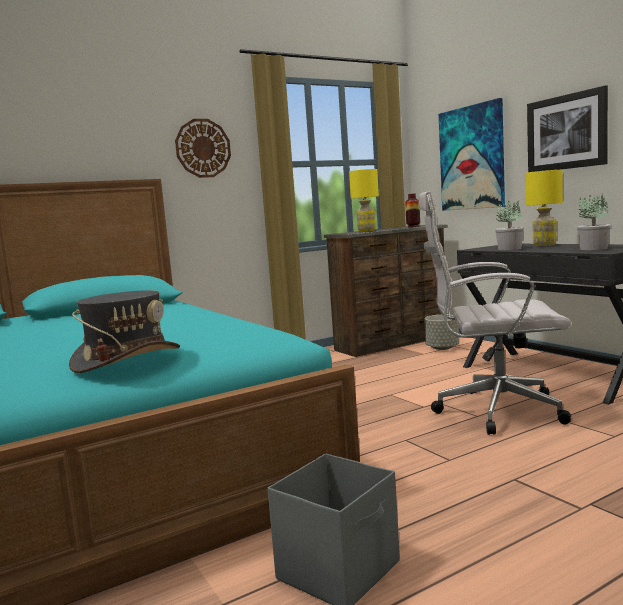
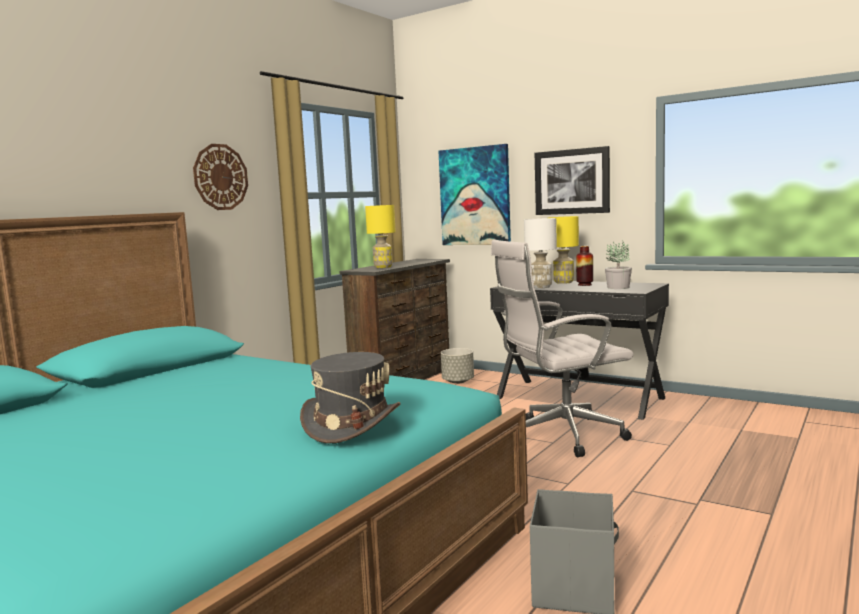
camera: 25 degrees left, 0 degrees up
vase [405,193,420,227] -> vase moved to [576,246,593,286]
potted plant [495,200,524,250] -> white table lamp [524,218,557,288]

